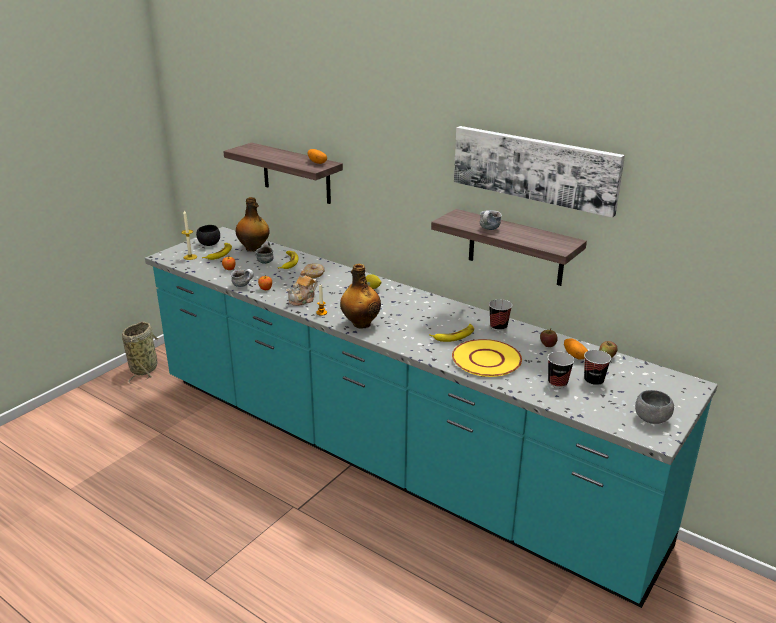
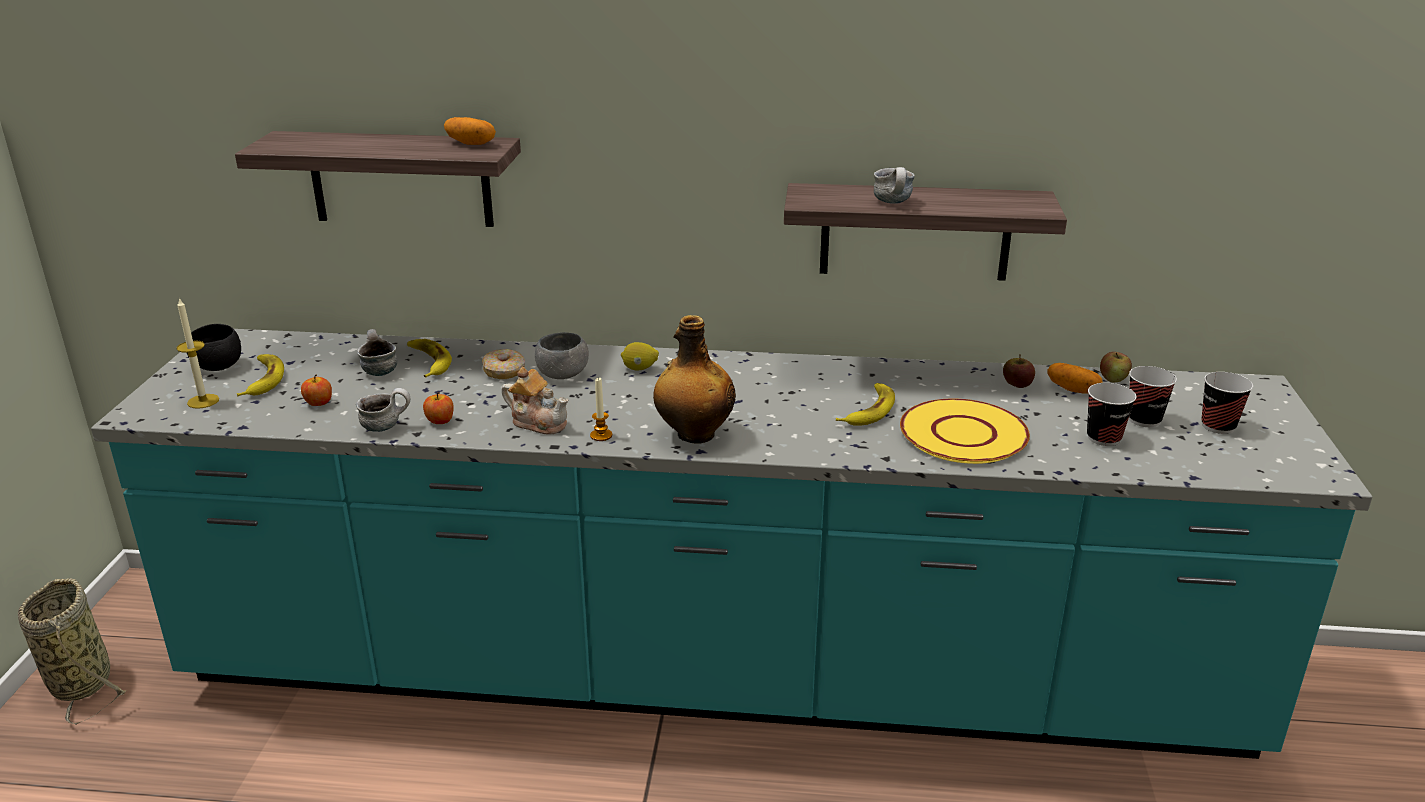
camera: 30 degrees left, 0 degrees up
bottle [236,197,269,252] -> none
teapot [286,270,318,306] -> teapot turned 75 degrees counterclockwise [501,367,569,434]
picture [454,126,625,218] -> none
cup [489,299,512,331] -> cup moved to [1201,372,1253,434]
grey bowl [635,390,674,424] -> grey bowl moved to [535,332,589,379]

